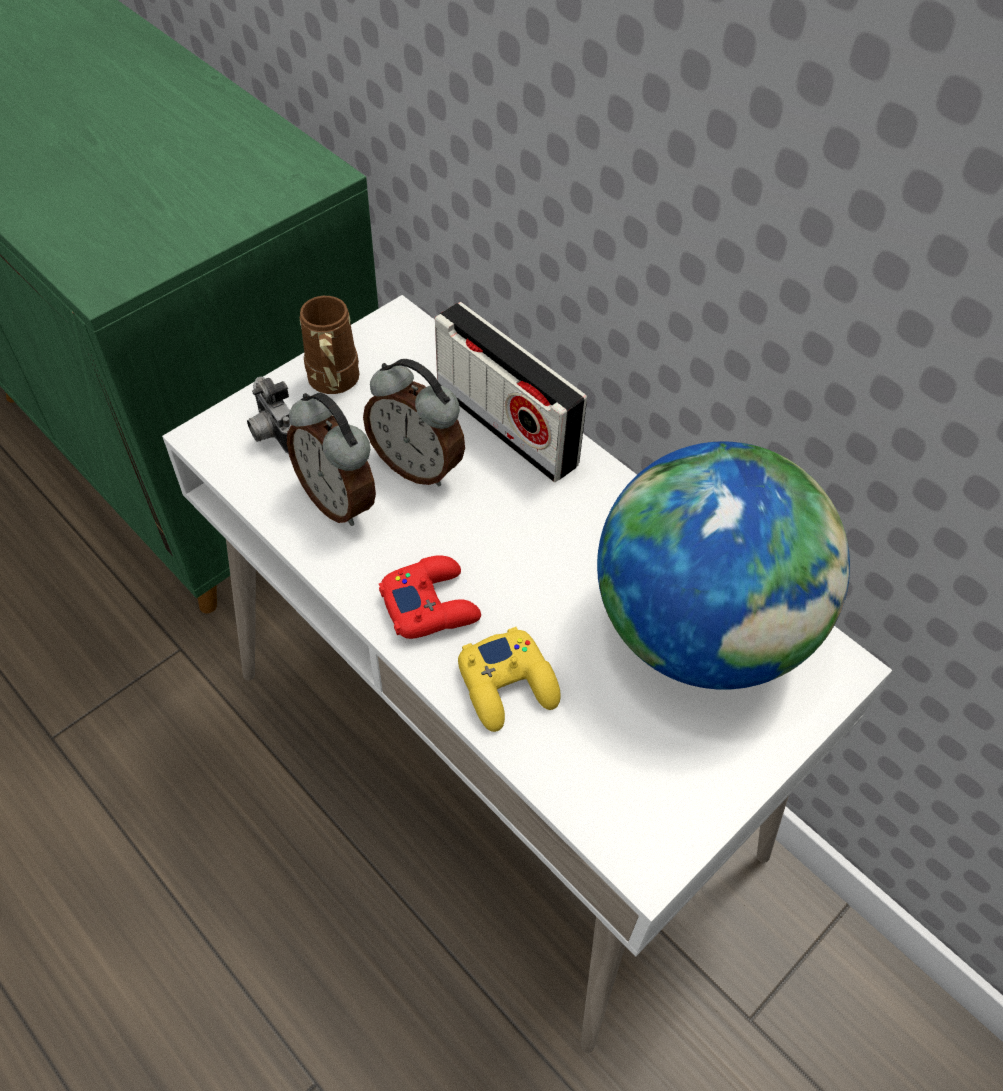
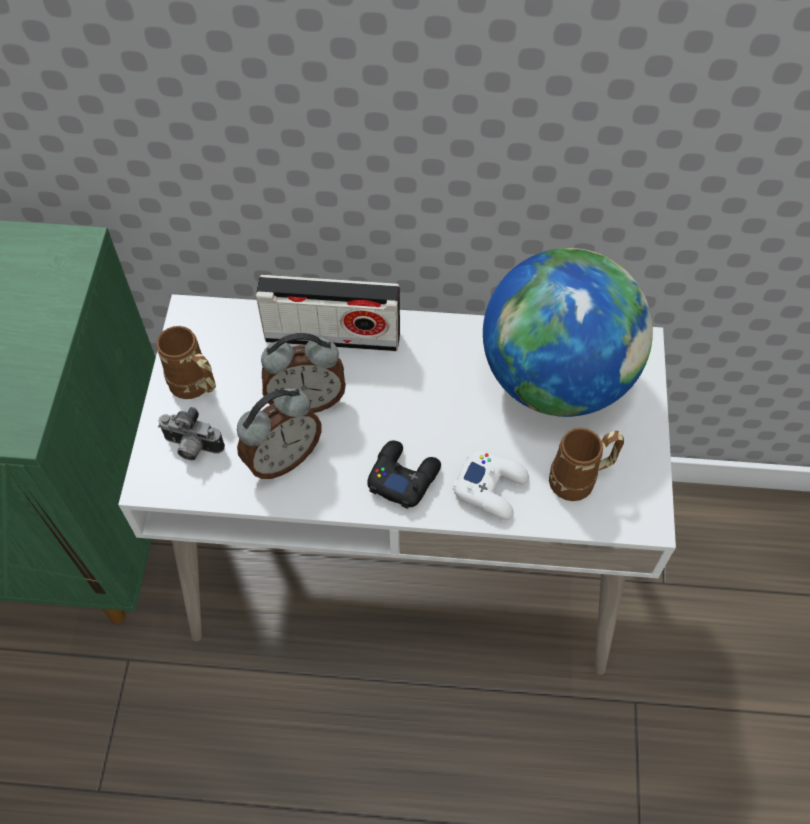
camera: 40 degrees left, 5 degrees up
alarm clock [287,393,376,526] -> alarm clock turned 45 degrees counterclockwise [237,388,322,479]
red game controller [379,555,481,639] -> black game controller [367,441,441,509]
yellow game controller [458,627,561,732] -> white game controller [453,450,529,520]
none -> brown mug [549,428,624,501]

